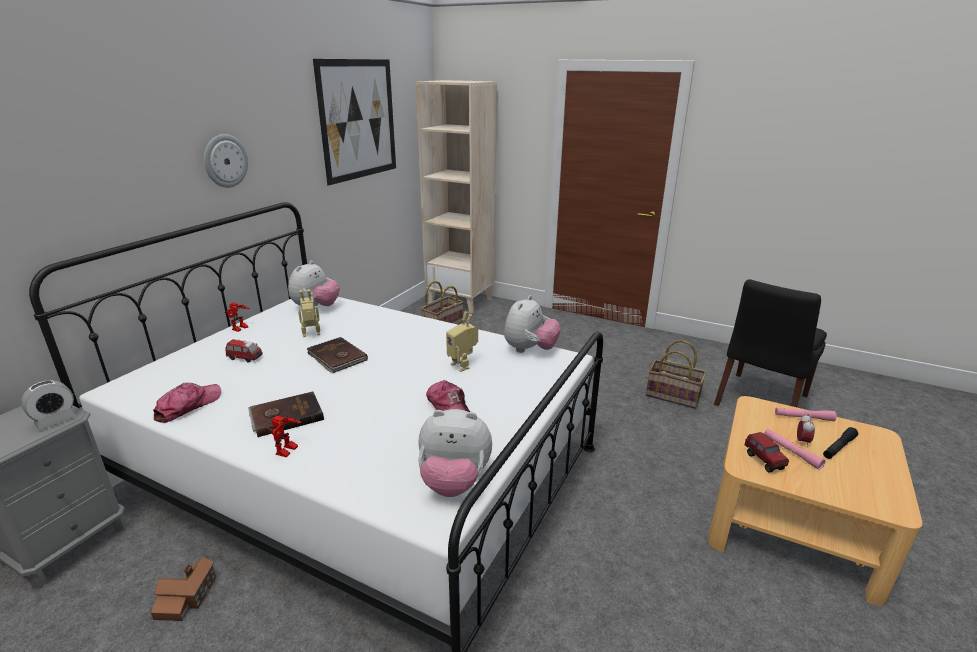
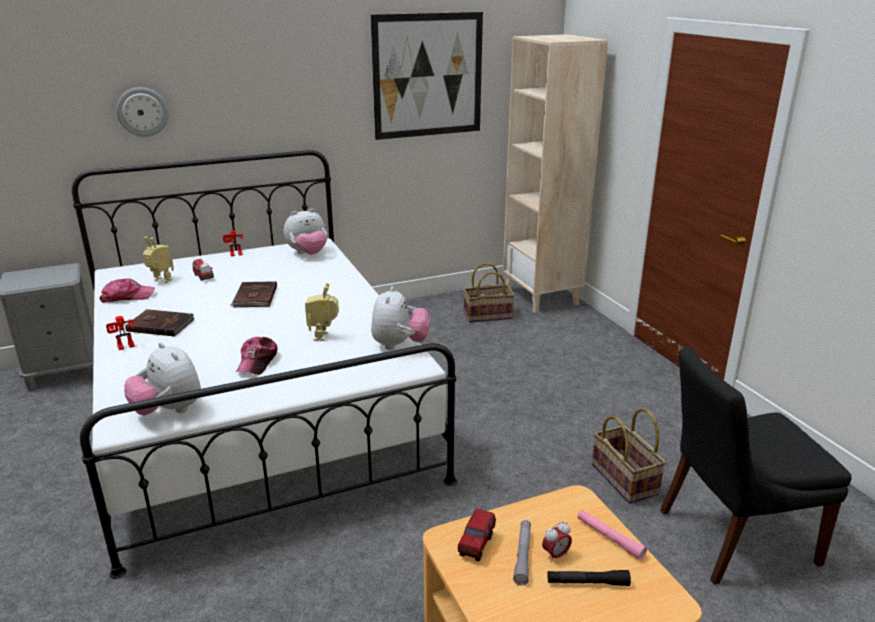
camera: 40 degrees right, 0 degrees up
alarm clock [21,380,76,430] -> none
toy house [151,556,216,621] -> none
wall clock [204,134,248,188] -> wall clock moved to [116,87,169,137]
toy robot [298,289,320,337] -> toy robot moved to [143,237,174,283]
plush toy [504,295,561,353] -> plush toy turned 60 degrees counterclockwise [371,286,430,350]
pink flashlight [764,429,826,470] -> grey flashlight [513,520,531,585]

